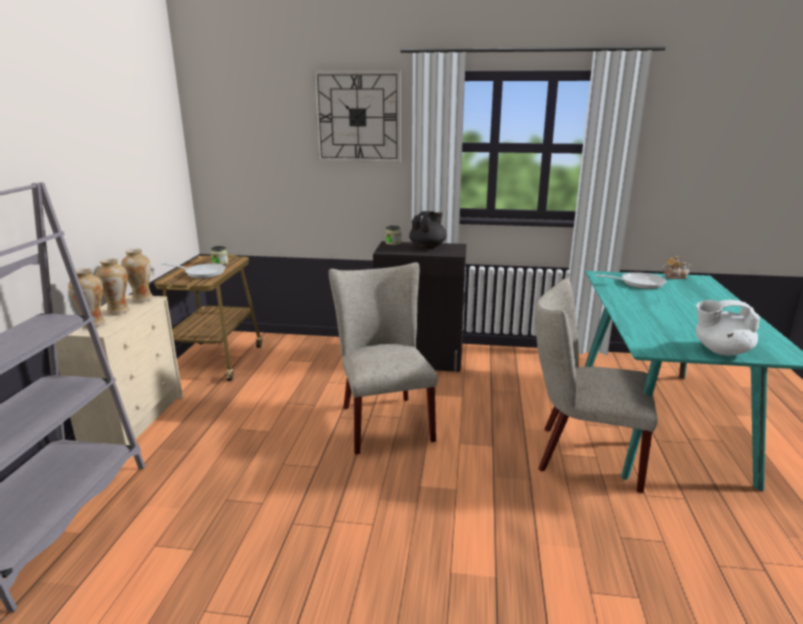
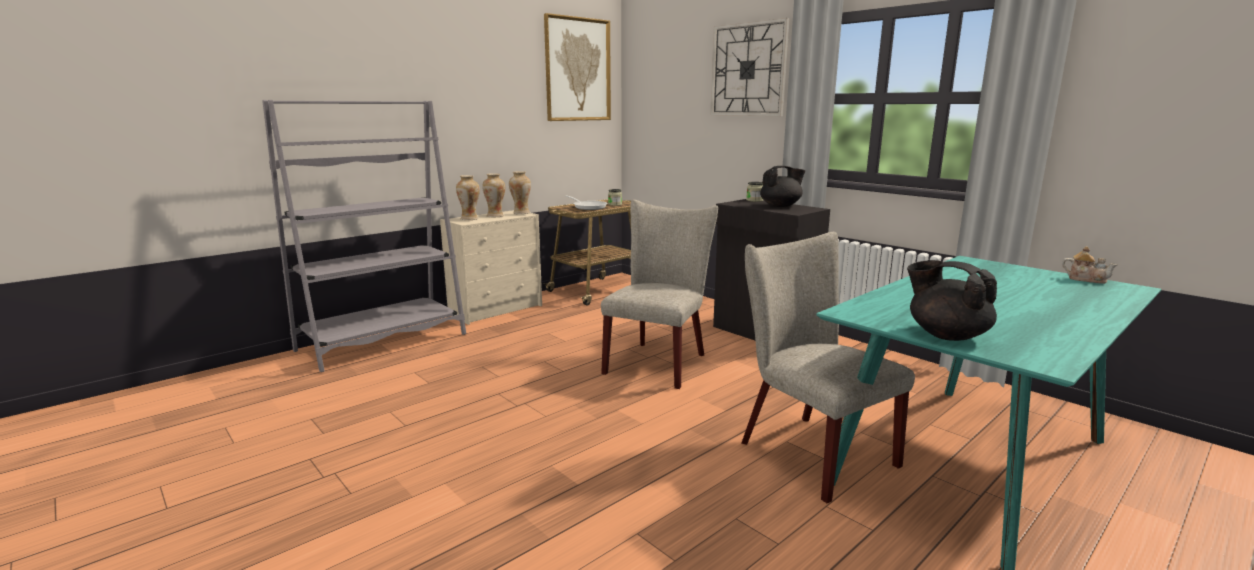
camera: 40 degrees right, 5 degrees down
frying pan [595,272,666,289] -> none
white teapot [696,300,760,356] -> black teapot [907,260,997,341]
none -> picture [544,13,611,121]

